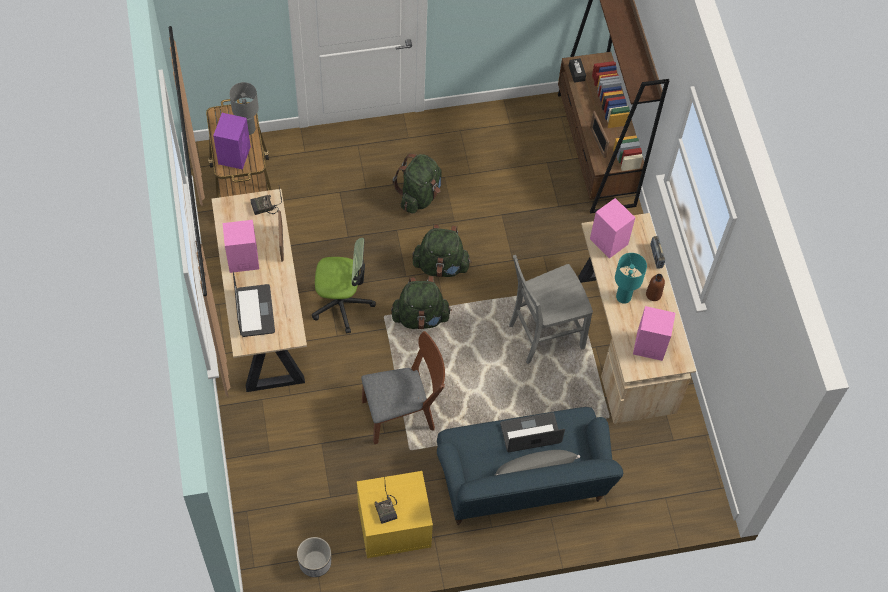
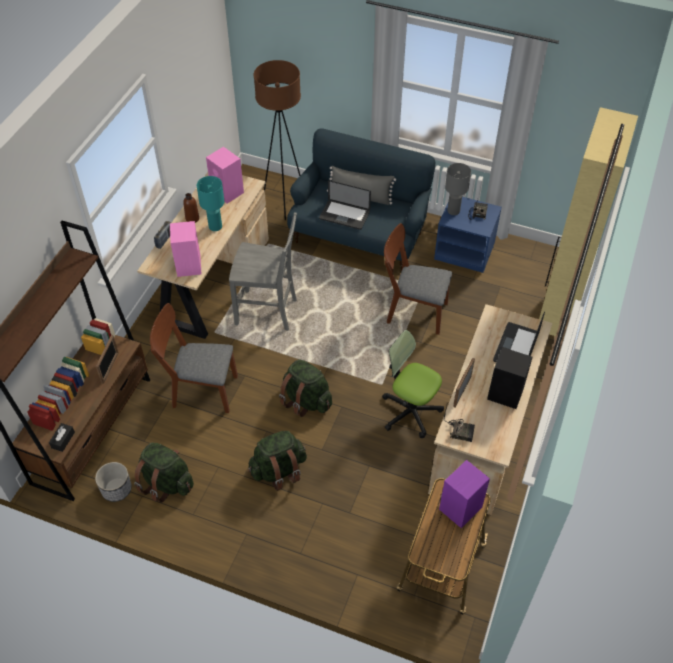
camera: 145 degrees left, 10 degrees down
pink speaker [223,220,259,273] -> black speaker [487,347,533,409]
grey table lamp [229,82,259,135] -> grey table lamp moved to [445,163,471,215]
planter [297,537,331,577] -> planter moved to [95,462,132,502]
yellow nightstand [357,471,433,558] -> blue nightstand [434,197,502,273]
green backpack [391,276,452,329] -> green backpack moved to [134,442,194,503]
none -> brown chair [150,303,238,413]
none -> brown floor lamp [254,60,301,220]
none -> beige cabinet [539,107,638,347]

